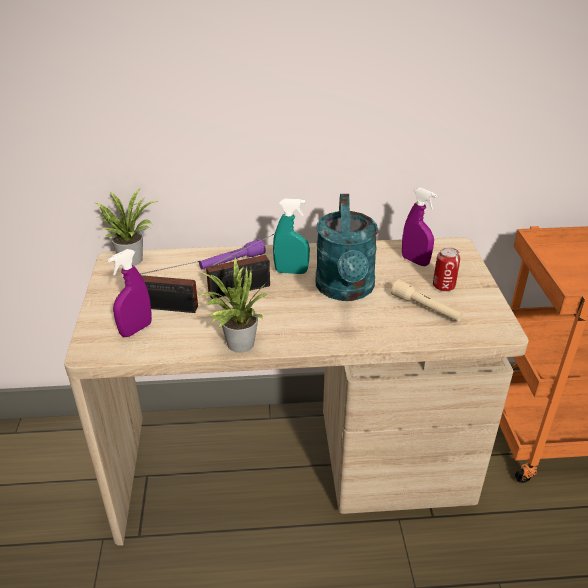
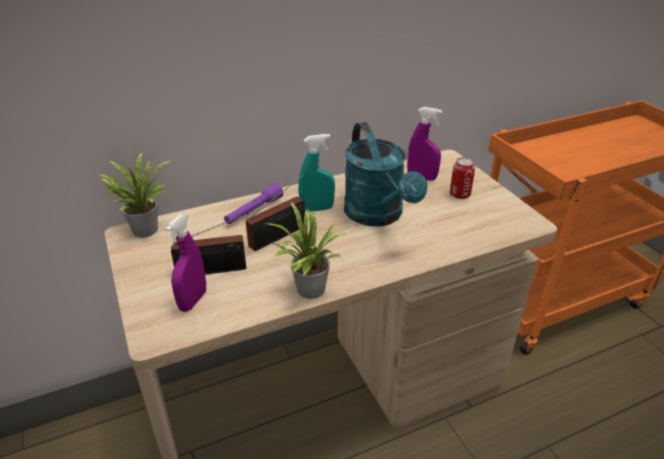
camera: 20 degrees left, 0 degrees up
beige flashlight [391,279,463,322] -> none

